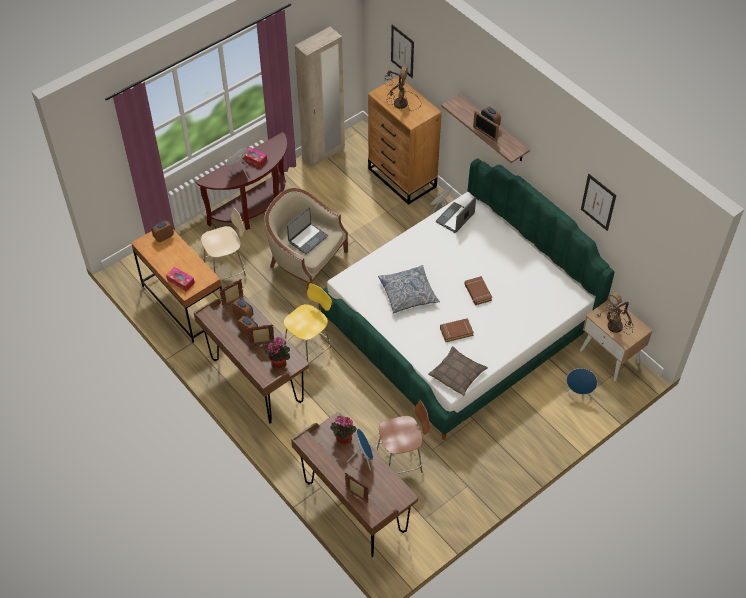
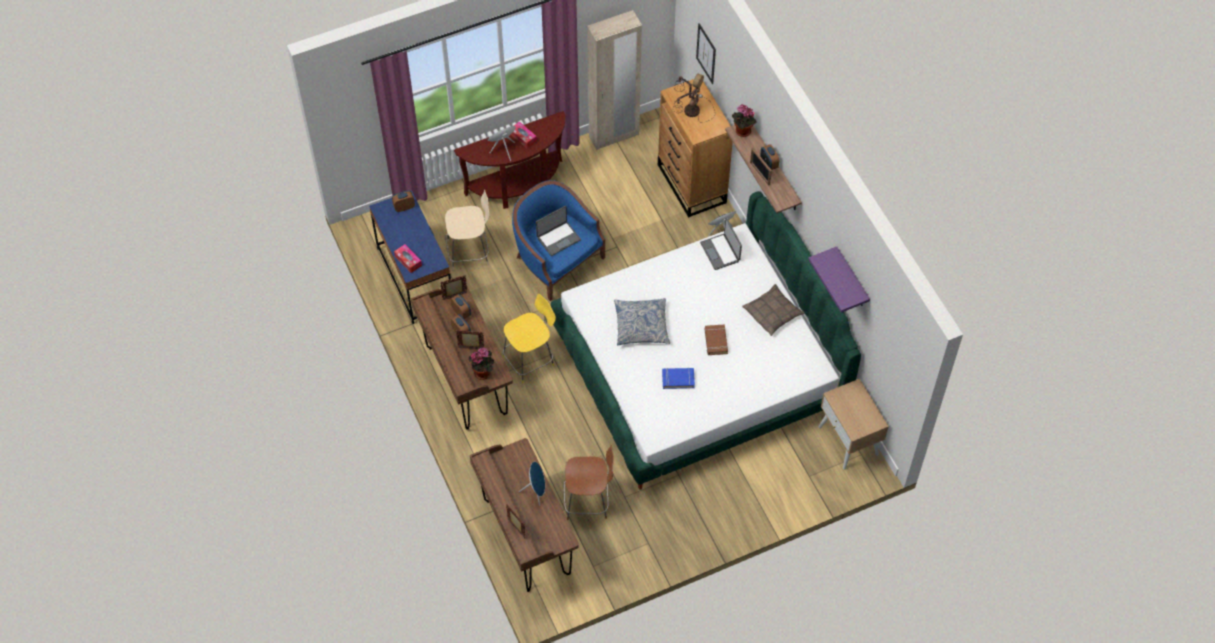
camera: 15 degrees right, 5 degrees up
brown desk [131,230,222,343] -> blue desk [369,191,451,324]
beige armchair [265,188,348,287] -> blue armchair [512,180,605,301]
potted plant [330,416,357,445] -> potted plant moved to [732,104,756,137]
pillow [428,346,488,396] -> pillow moved to [742,284,804,336]
laptop [436,197,476,233] -> laptop turned 75 degrees counterclockwise [700,218,742,270]
brown book [440,318,474,342] -> blue book [662,368,695,389]
blue speaker [565,368,597,399] -> none
picture [581,174,616,231] -> purple shelf [808,247,870,313]
table lamp [597,292,633,334] -> none

